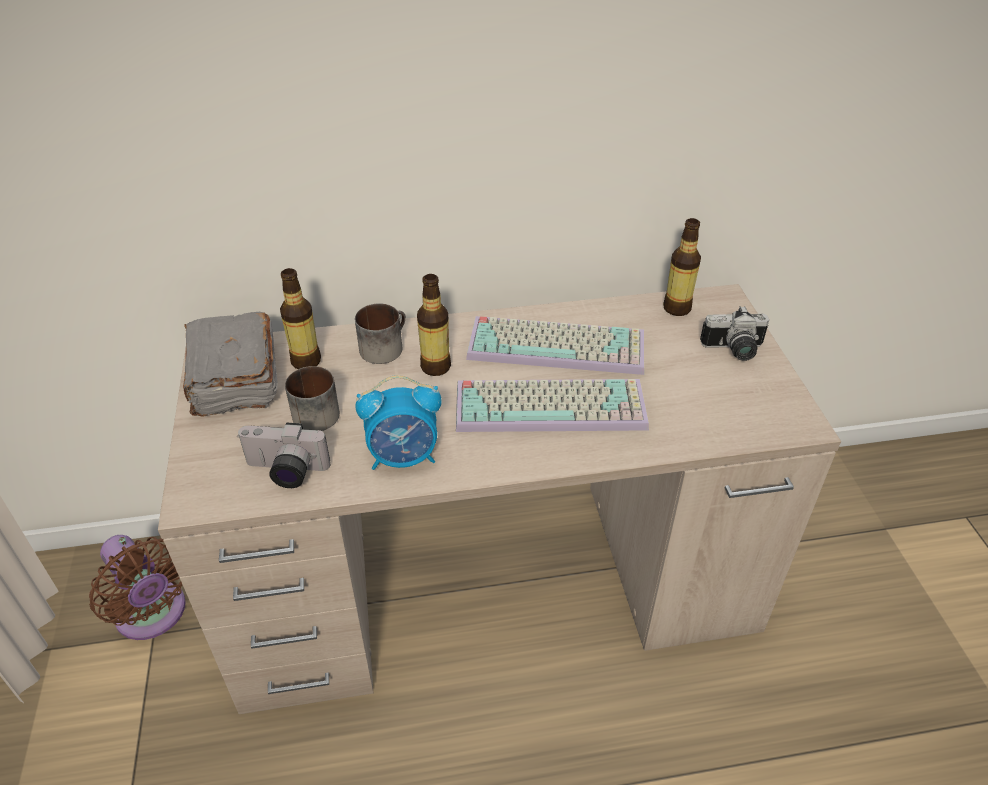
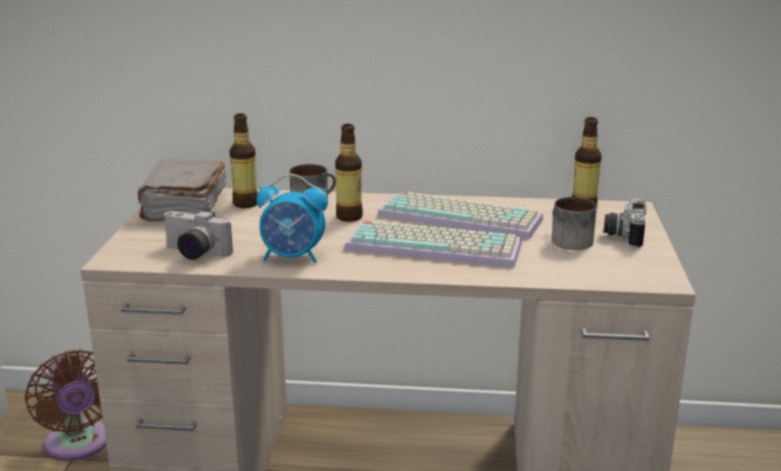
camera: 15 degrees right, 20 degrees down
mug [285,366,340,431] -> mug moved to [552,197,597,250]
camera [700,306,769,361] -> camera turned 90 degrees clockwise [604,198,646,248]

